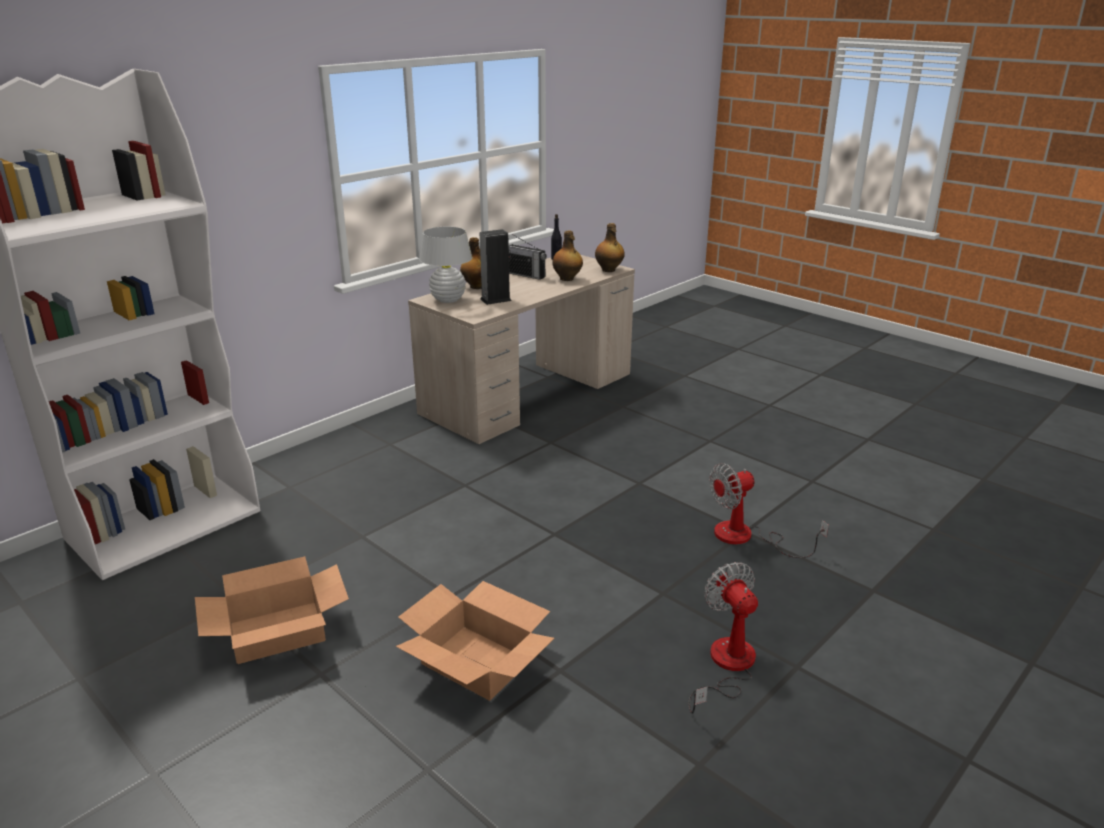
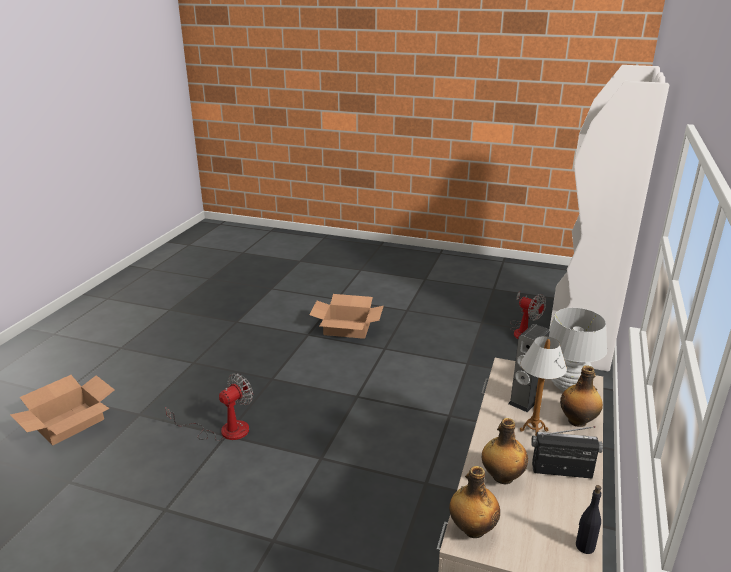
camera: 155 degrees right, 0 degrees up
cardboard box [195,556,349,664] -> cardboard box moved to [10,375,115,445]
fan [689,562,758,714] -> fan moved to [510,292,546,339]
none -> table lamp [520,336,567,436]

